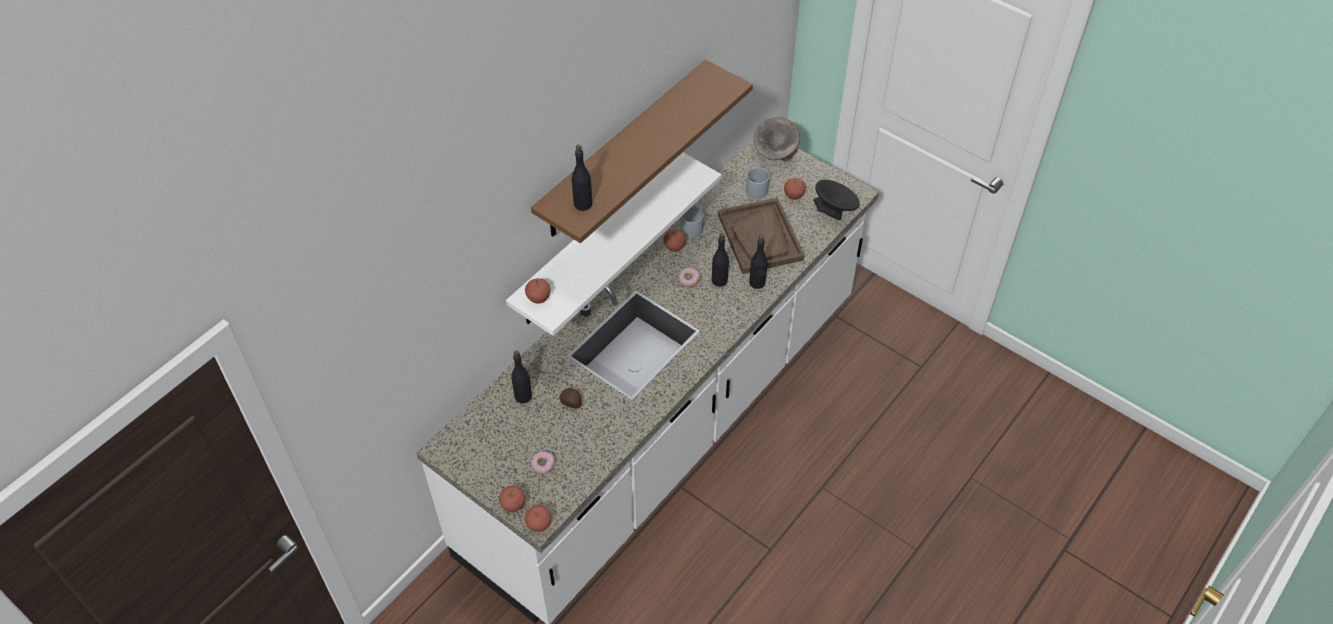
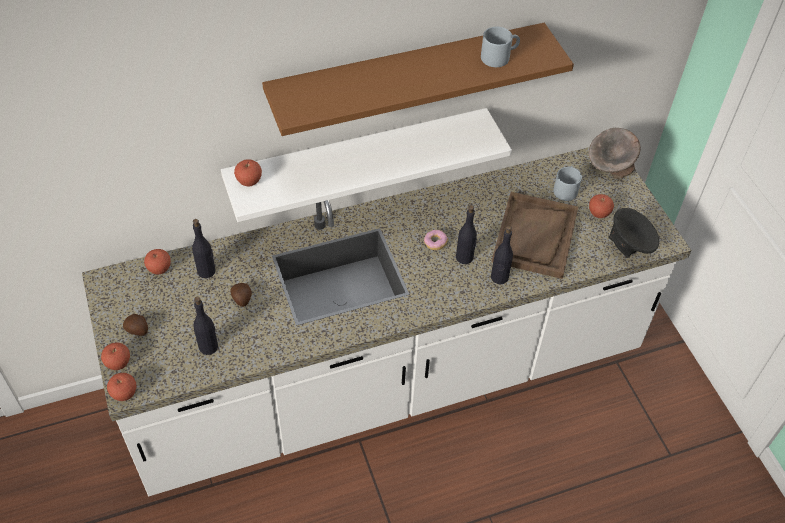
camera: 30 degrees right, 0 degrees up
donut [531,451,555,474] -> none
black bottle [572,145,592,211] -> black bottle moved to [194,297,218,355]
apple [663,229,686,252] -> apple moved to [144,249,171,274]
grey mug [680,206,704,238] -> grey mug moved to [481,27,520,67]
none -> potato [123,314,148,336]

